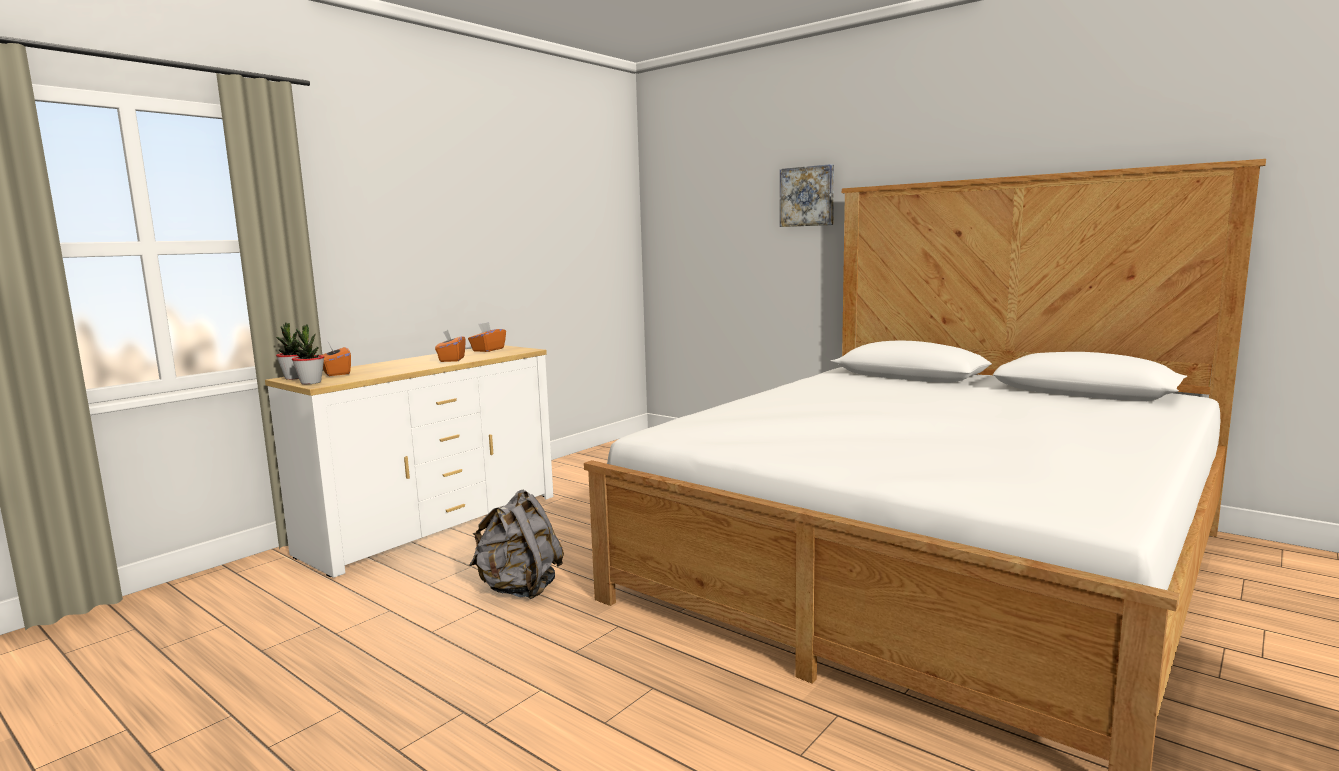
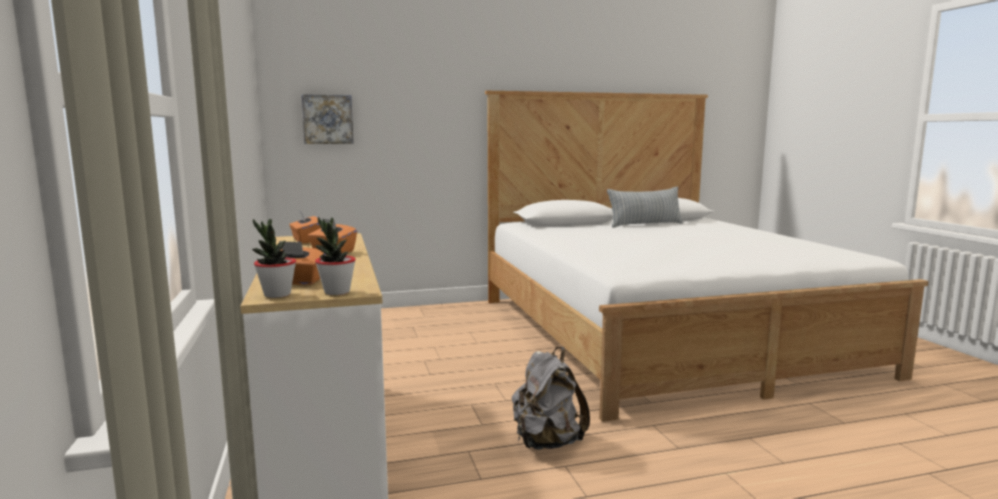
camera: 55 degrees left, 0 degrees up
picture [780,164,834,227] -> picture moved to [302,94,354,144]
none -> pillow [607,187,683,228]

